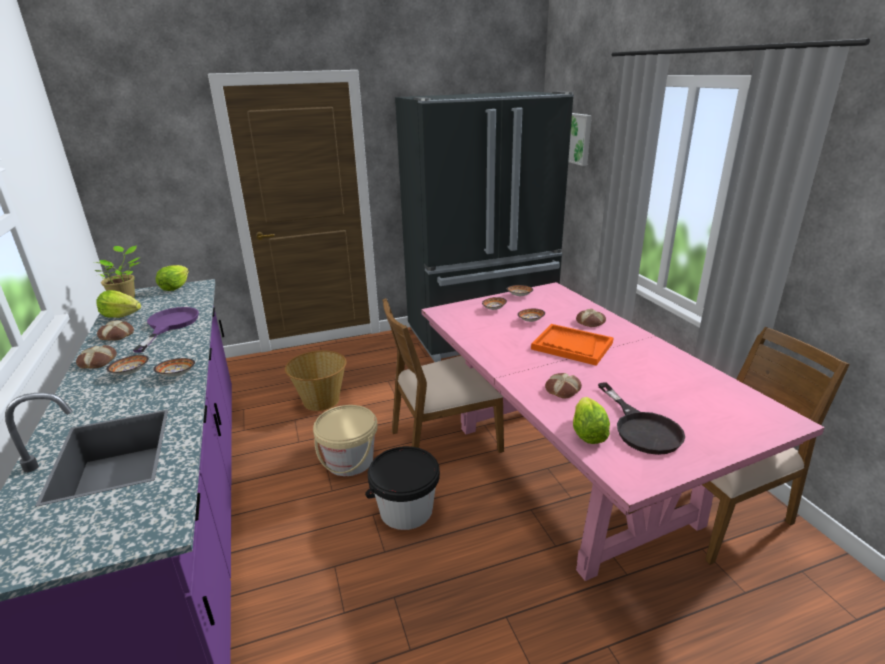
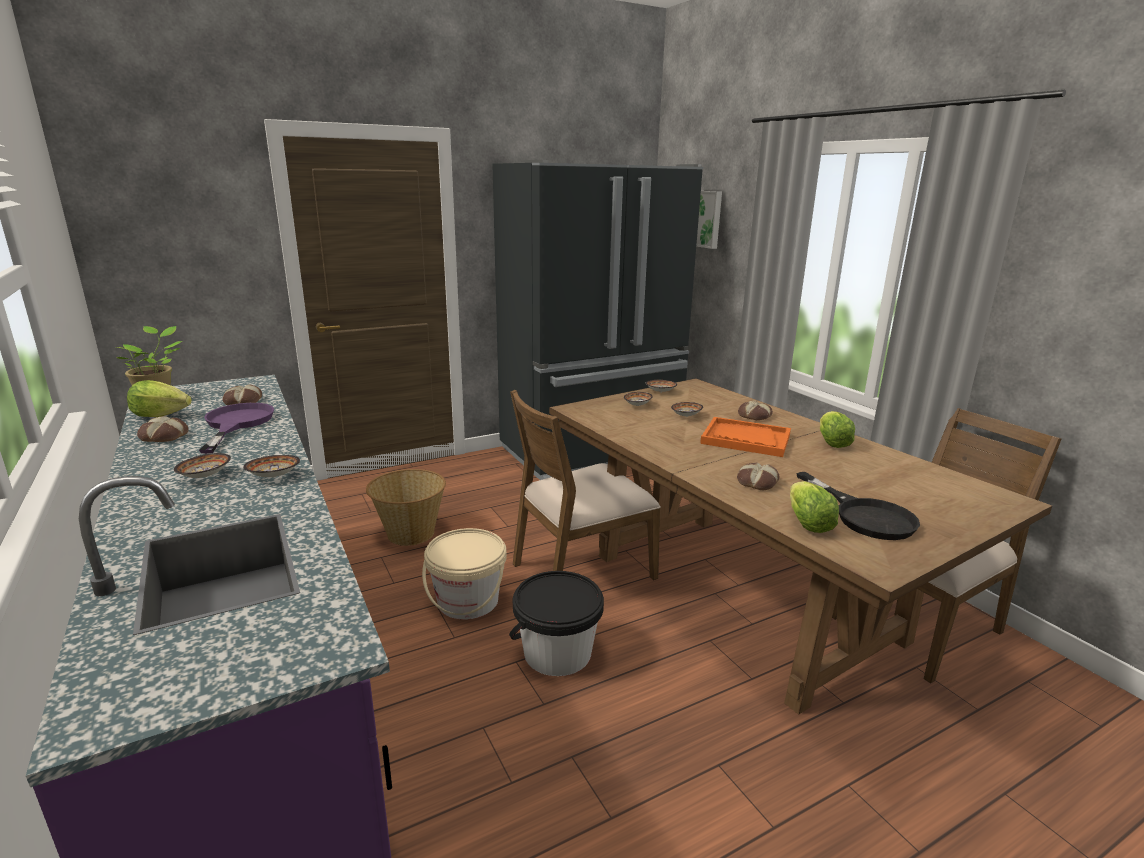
camera: 10 degrees left, 5 degrees down
bread [76,345,117,369] -> bread moved to [222,384,262,405]
lettuce [156,265,189,291] -> lettuce moved to [820,411,855,448]
pink dining table [421,282,825,581] -> brown dining table [549,378,1052,714]

